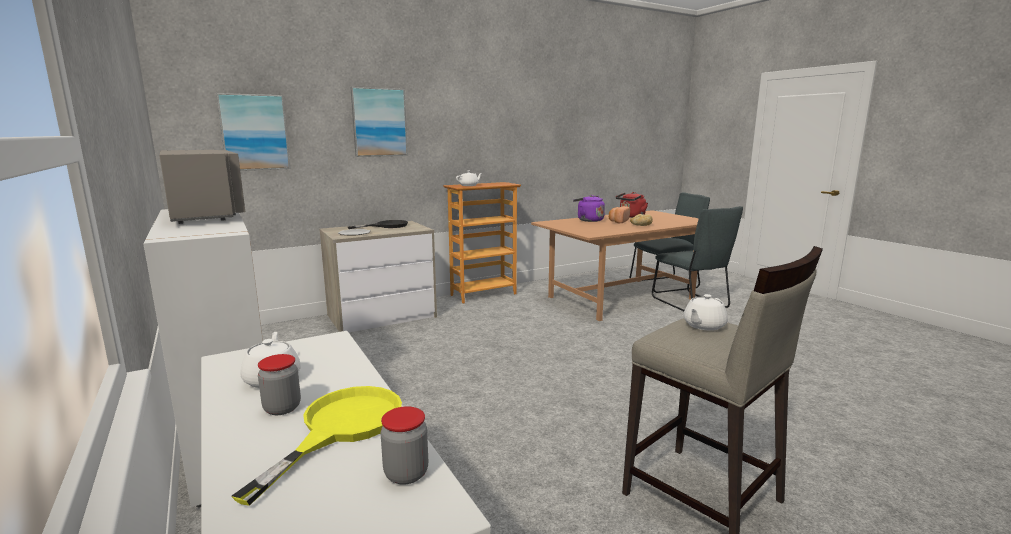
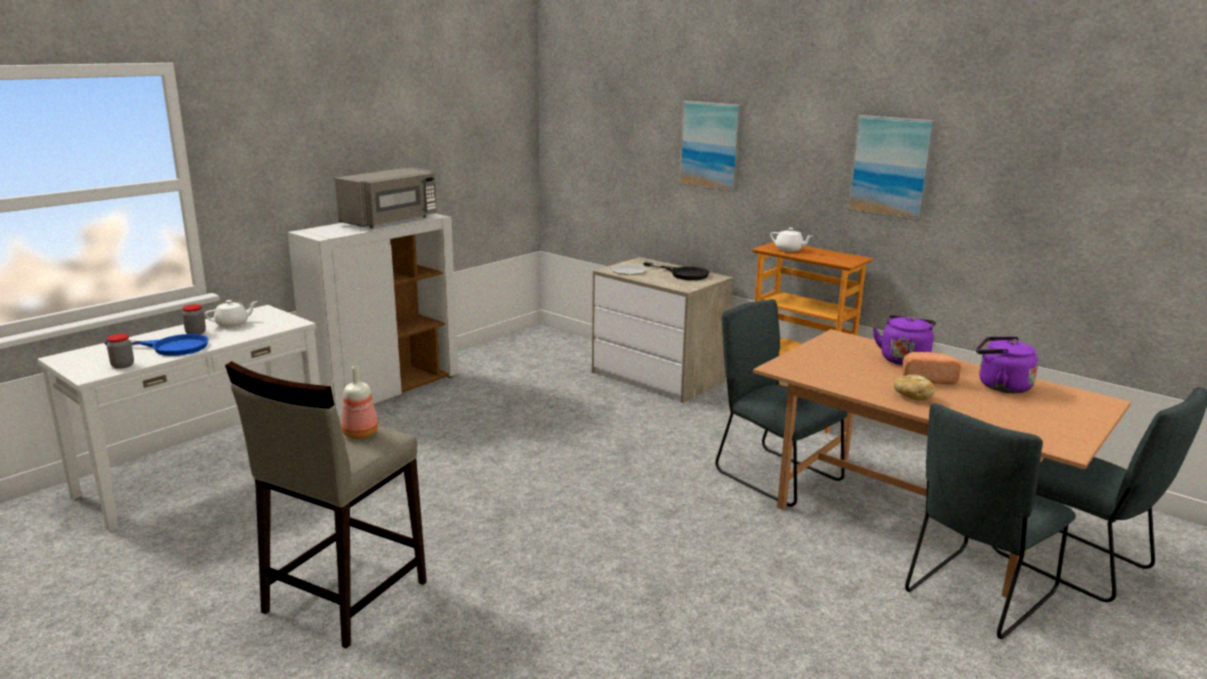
camera: 70 degrees right, 5 degrees up
picture [216,93,290,171] -> picture moved to [848,115,937,221]
yellow frying pan [231,386,402,506] -> blue frying pan [105,334,208,356]
red kettle [616,192,648,218] -> purple kettle [976,337,1039,393]
white teapot [683,294,728,331] -> bottle [342,366,378,439]
none -> grey chair [715,299,848,507]

